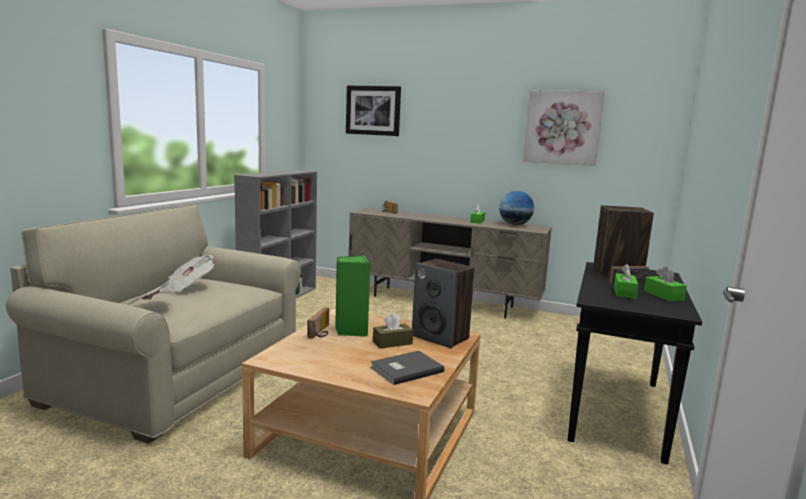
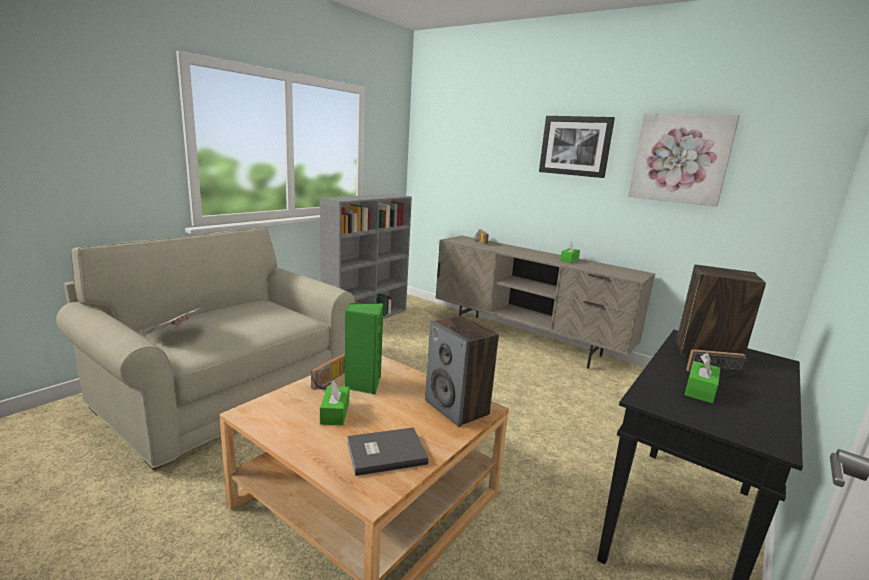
camera: 15 degrees right, 5 degrees up
newspaper [159,255,214,293] -> none
picture [346,86,401,136] -> picture moved to [539,116,615,178]
brown tissue box [373,313,413,349] -> none
globe [499,191,534,225] -> none
green tissue box [644,267,687,301] -> green tissue box moved to [320,380,349,425]

